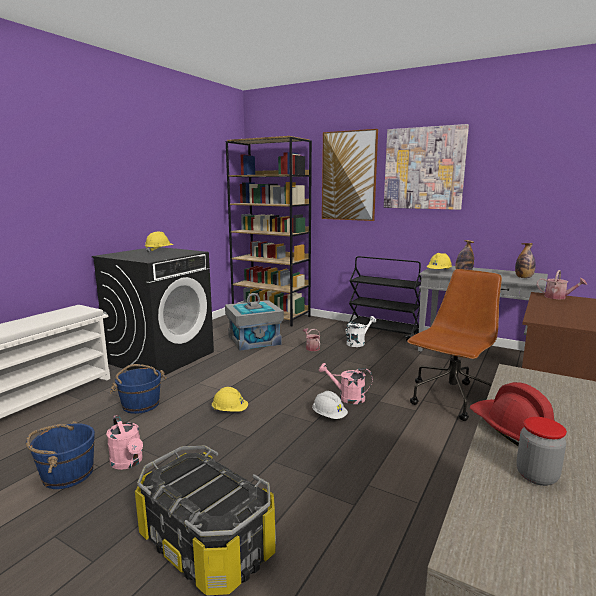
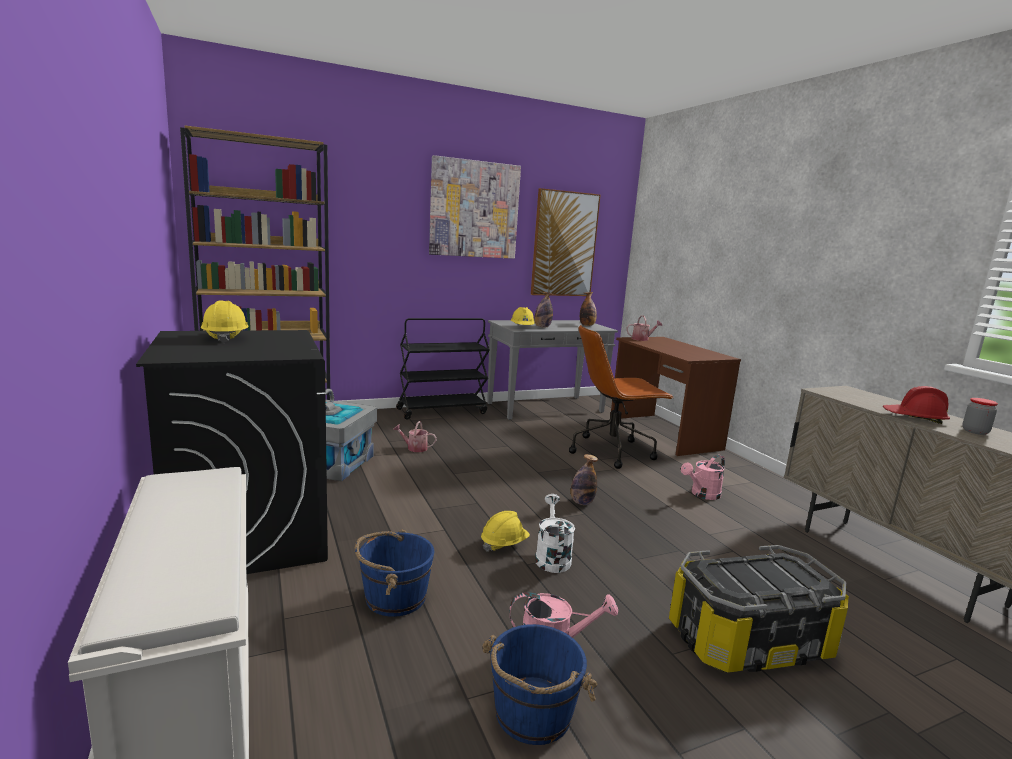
camera: 55 degrees left, 0 degrees up
white hard hat [312,391,348,419] -> bottle [571,454,598,505]
pink watering can [319,363,373,404] -> pink watering can moved to [681,455,725,500]
picture [322,129,378,221] -> picture moved to [531,188,601,296]
white watering can [345,316,376,347] -> white watering can moved to [535,494,575,573]
brown office chair [407,269,502,421] -> brown office chair turned 90 degrees counterclockwise [569,325,674,469]

